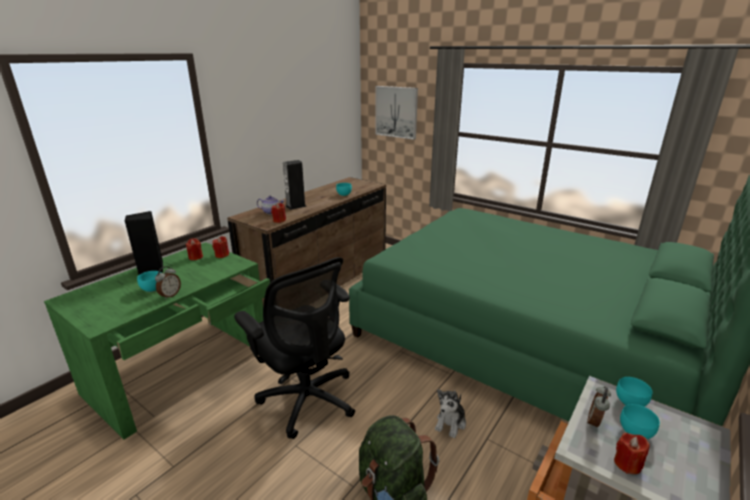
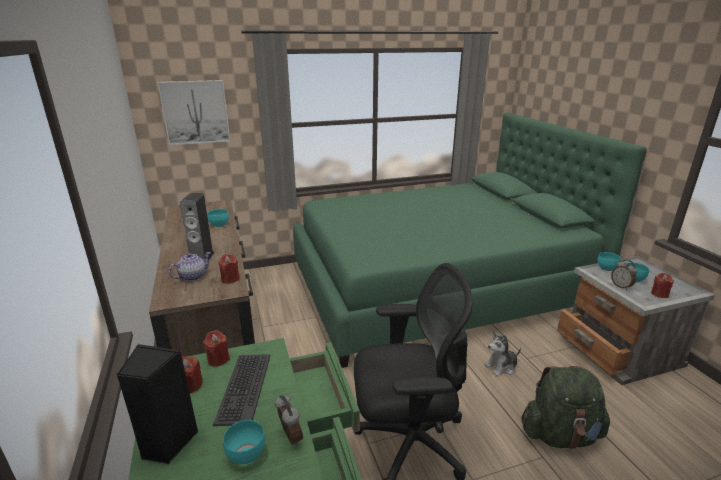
camera: 55 degrees left, 0 degrees up
plush toy [435,389,466,438] -> plush toy turned 90 degrees clockwise [484,331,521,377]
none -> keyboard [213,354,271,426]

